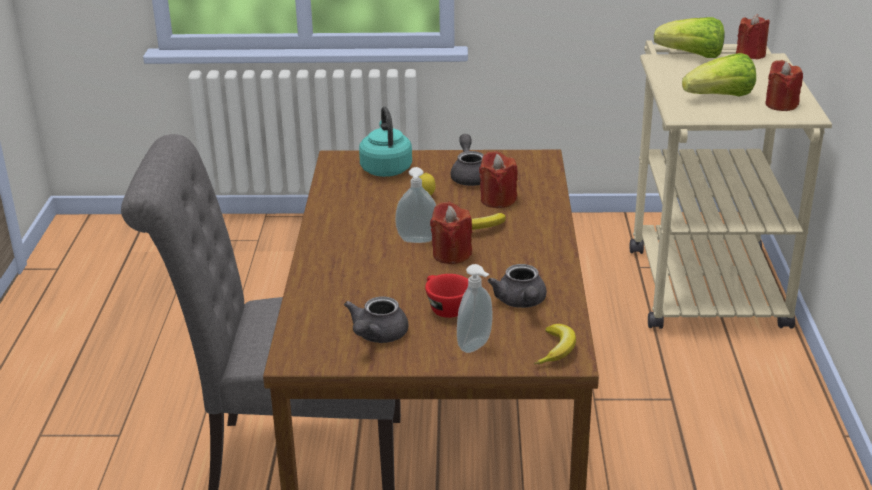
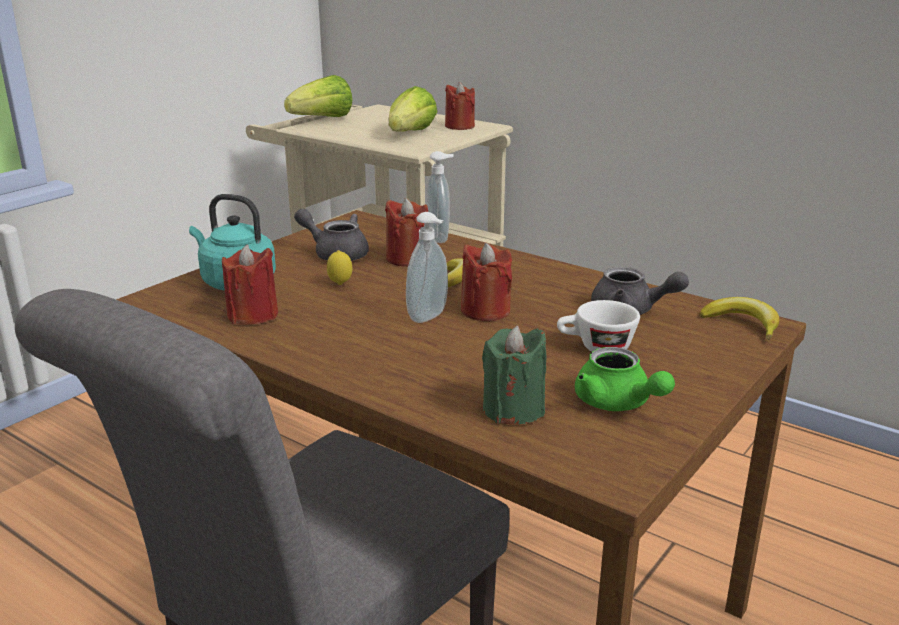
camera: 55 degrees left, 5 degrees down
grey teapot [344,296,408,343] -> green teapot [575,347,675,411]
red cup [425,274,468,318] -> white cup [557,300,640,352]
soap dispenser [457,264,493,353] -> soap dispenser moved to [426,151,454,243]
red candle [736,14,770,59] -> red candle moved to [222,244,278,325]
none -> green candle [482,326,547,424]

